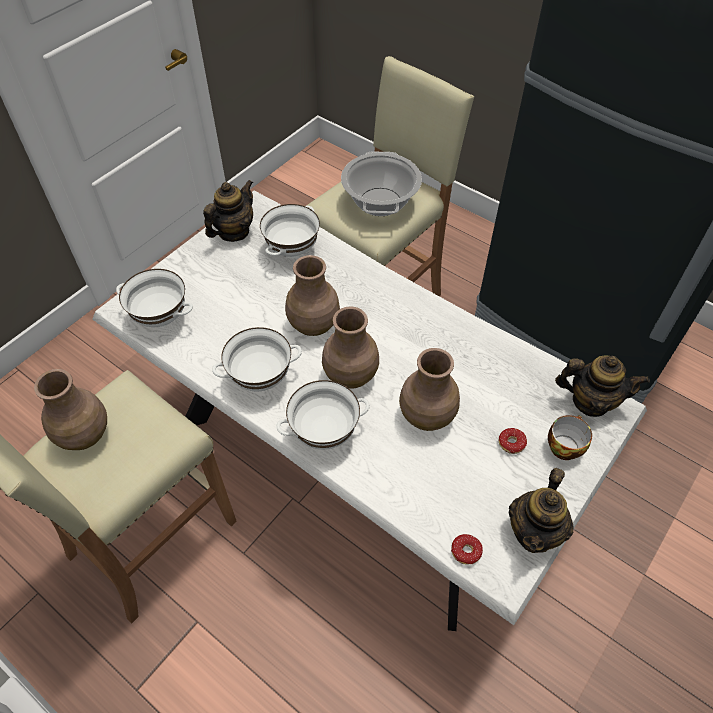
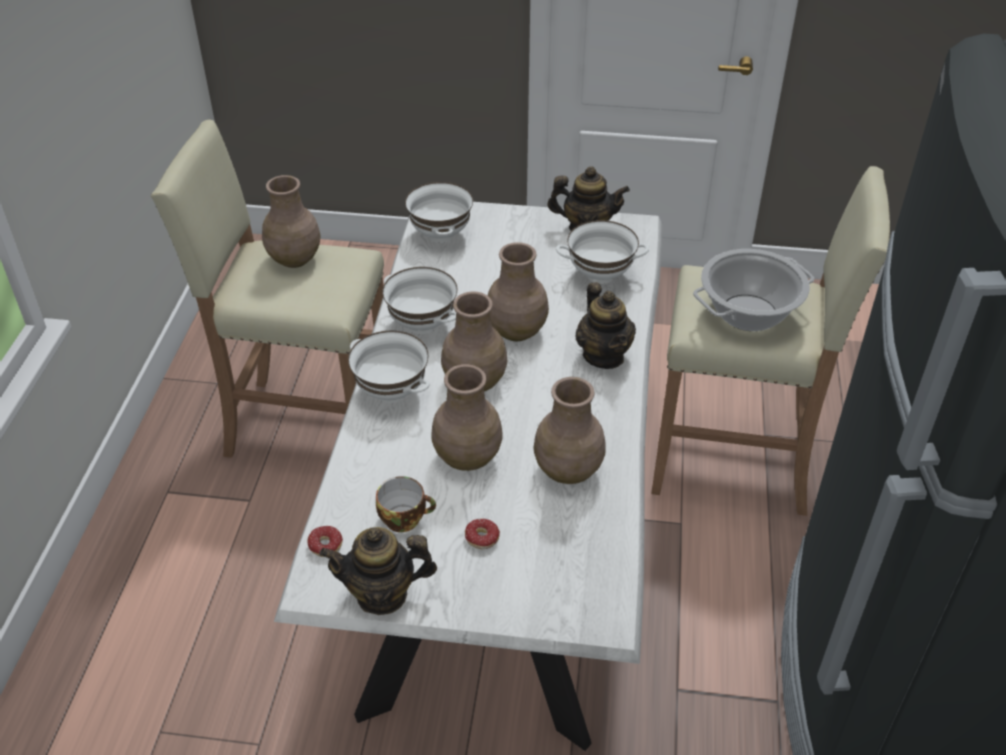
camera: 60 degrees right, 10 degrees down
cup [548,415,592,460] -> cup moved to [376,476,436,532]
teapot [555,356,650,417] -> teapot moved to [575,282,636,369]
none -> brown vase [534,377,606,484]

